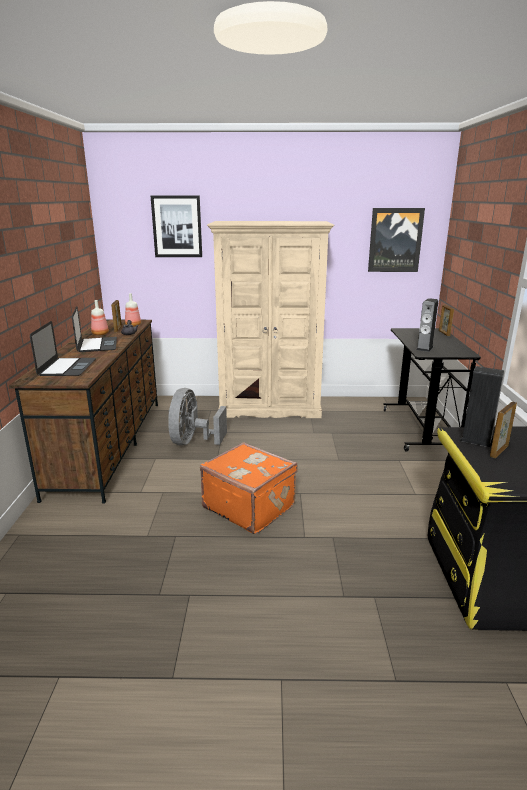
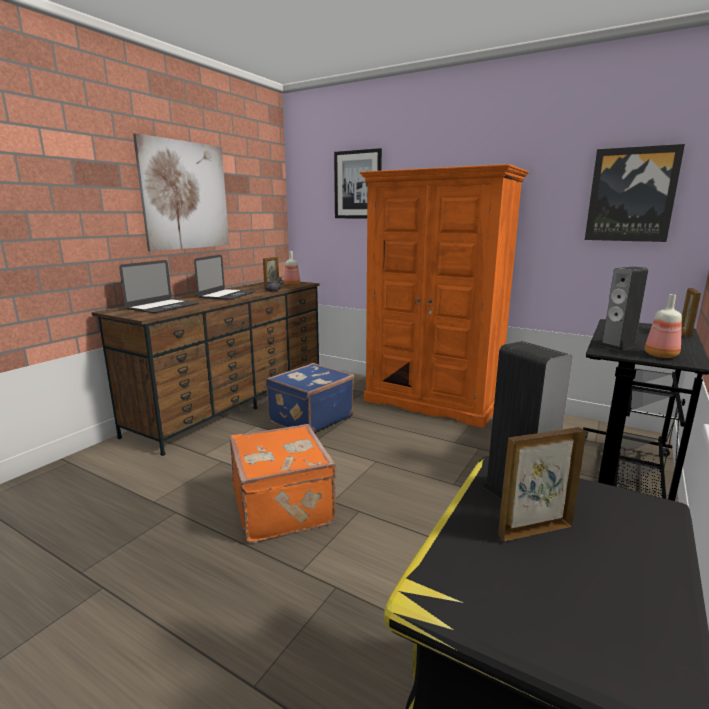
camera: 30 degrees right, 5 degrees down
bottle [91,300,109,335] -> bottle moved to [645,294,682,358]
grey fan [168,388,227,446] -> blue suitcase [266,363,354,433]
beige wardrobe [207,221,334,418] -> orange wardrobe [360,164,529,428]
none -> picture [133,133,229,251]

